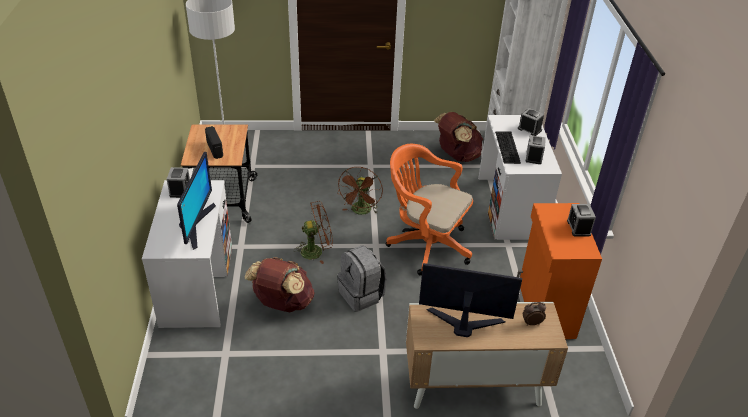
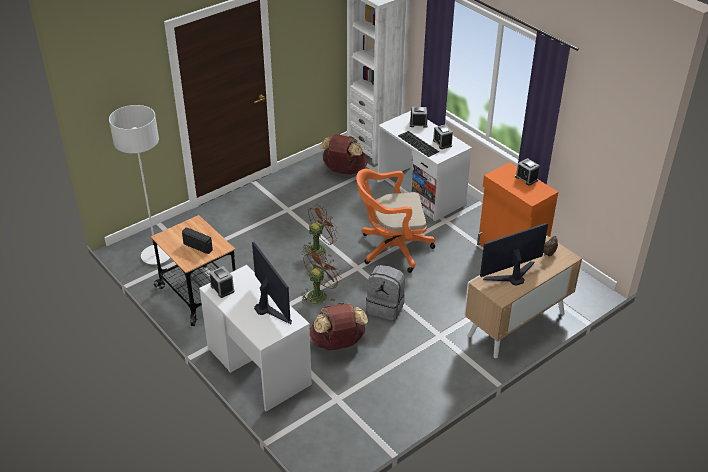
camera: 35 degrees left, 0 degrees up
brown fan [337,167,383,215] -> brown fan turned 105 degrees counterclockwise [302,205,339,257]

